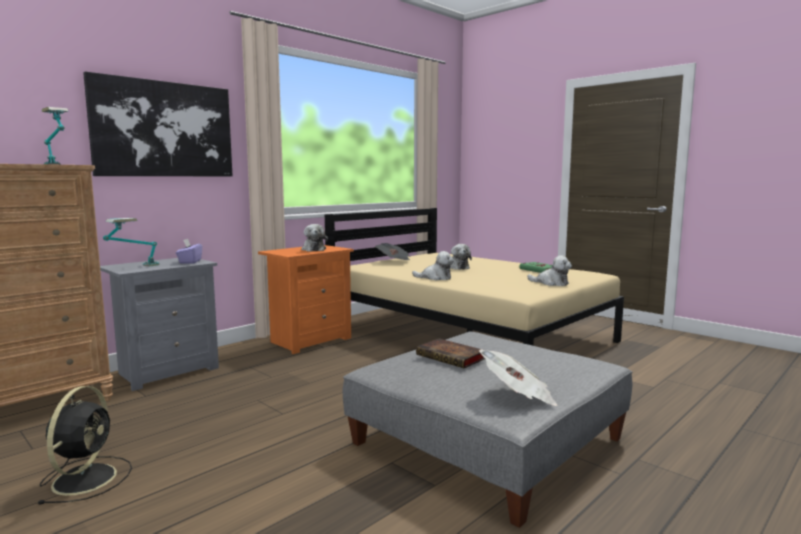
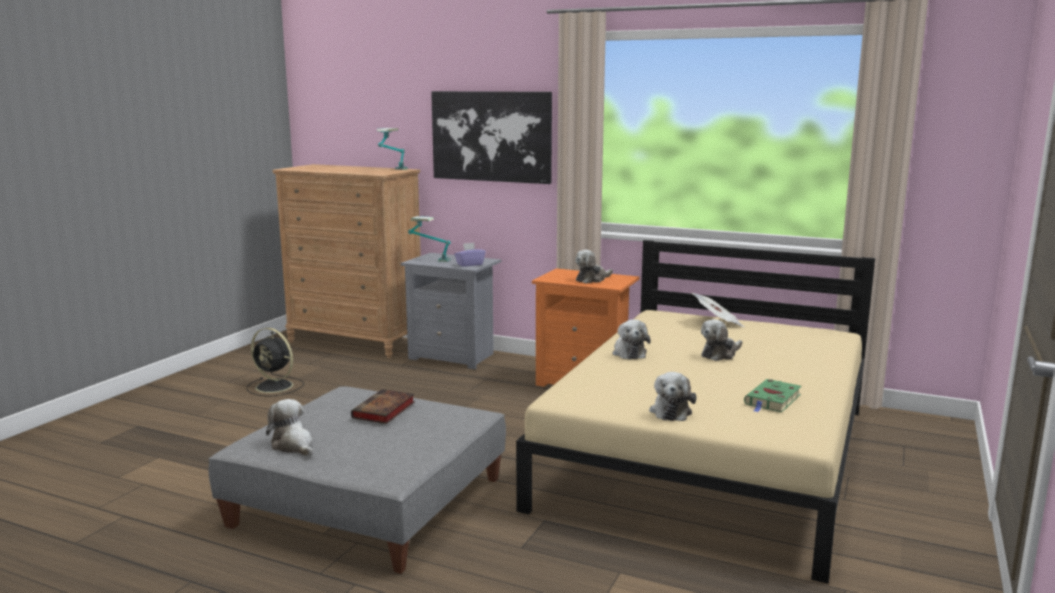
camera: 70 degrees right, 5 degrees up
black fan [38,386,132,504] -> black fan turned 45 degrees clockwise [247,328,304,397]
newspaper [479,349,558,406] -> plush toy [266,399,313,456]

